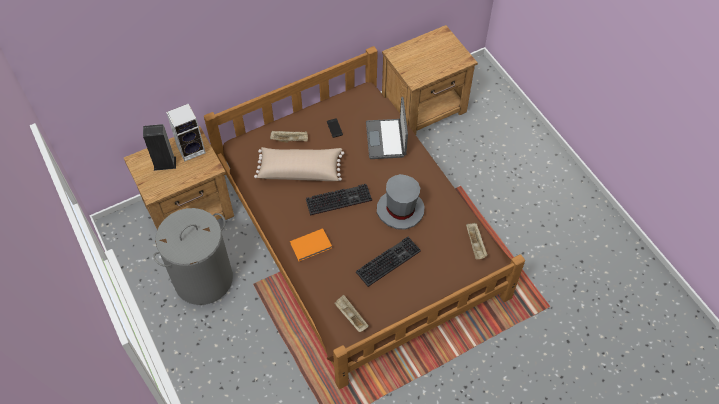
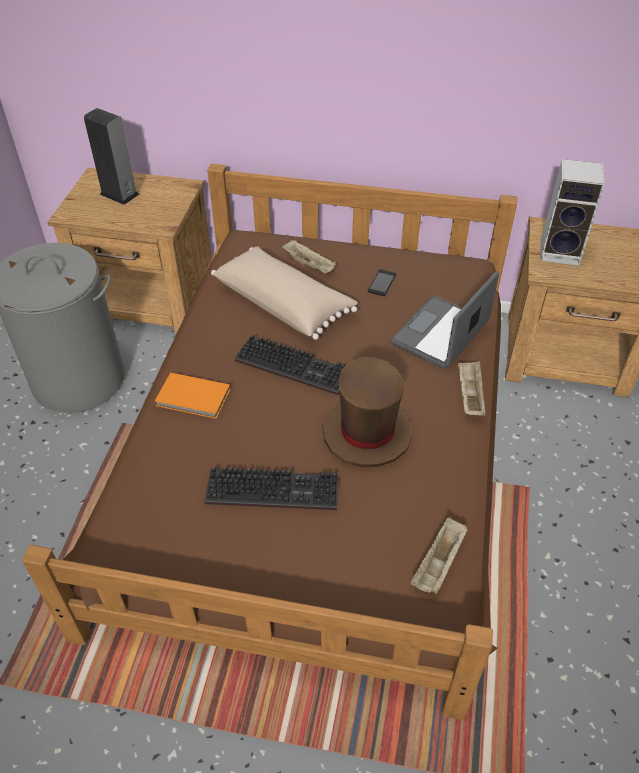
camera: 40 degrees right, 10 degrees down
speaker [166,104,206,161] -> speaker moved to [540,159,605,266]
beige tray [334,295,369,332] -> beige tray moved to [458,361,485,416]
grey hat [377,174,425,230] -> brown hat [322,357,412,467]

